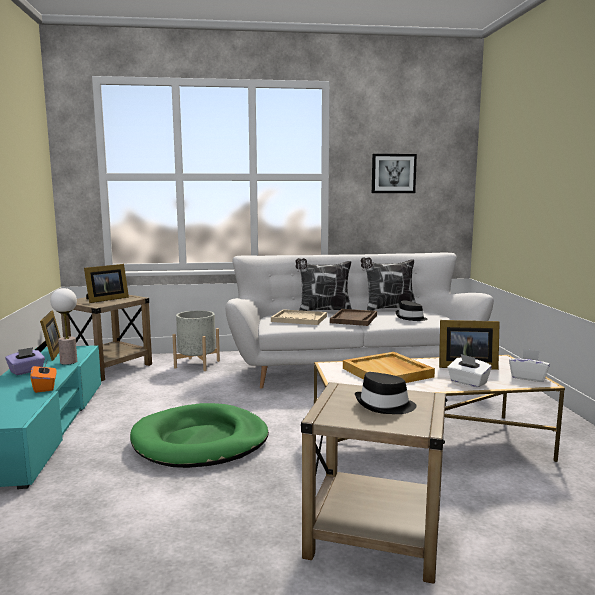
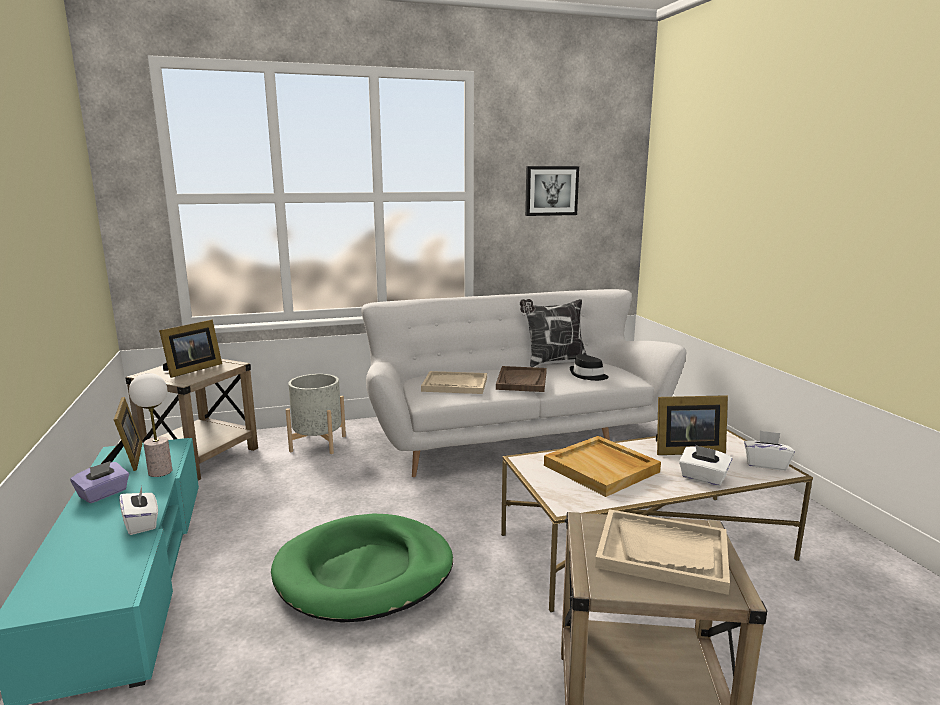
camera: 10 degrees left, 5 degrees up
orange tissue box [30,362,56,393] -> white tissue box [119,486,158,535]
pillow [295,258,352,311] -> none
black hat [355,372,417,414] -> beige tray [595,509,730,595]

